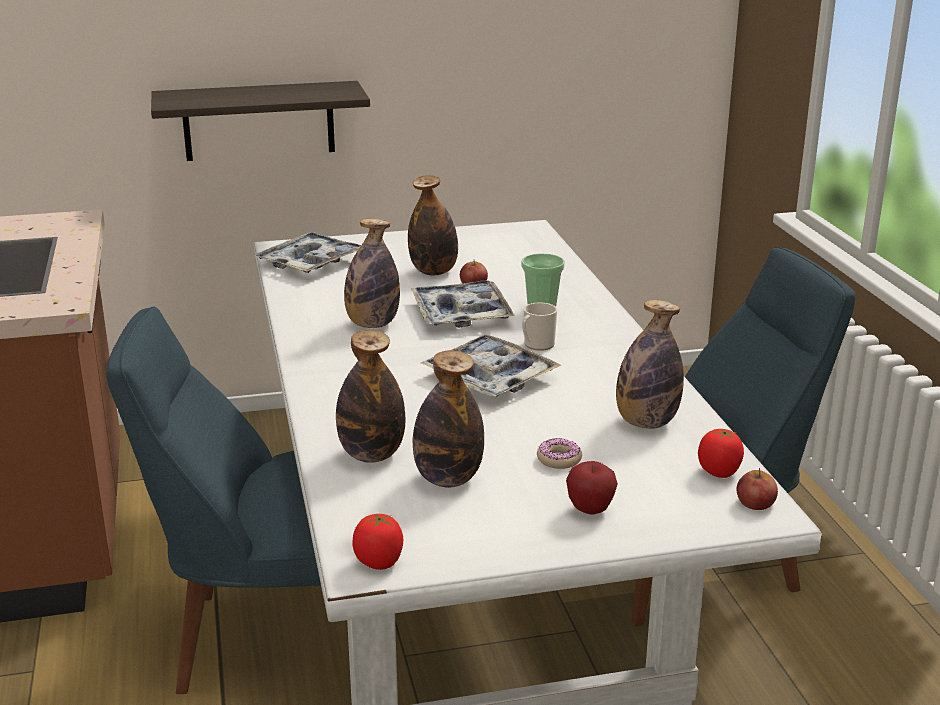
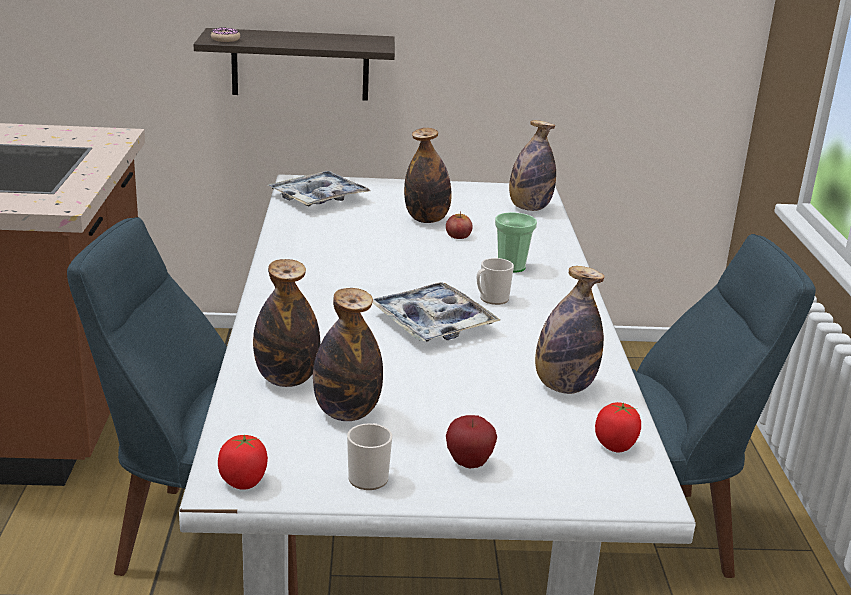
camera: 10 degrees right, 0 degrees up
bottle [344,219,400,328] -> bottle moved to [509,120,556,211]
tray [411,280,515,328] -> none
donut [537,438,582,469] -> donut moved to [211,27,240,42]
apple [737,468,778,510] -> none
none -> mug [347,423,392,490]

